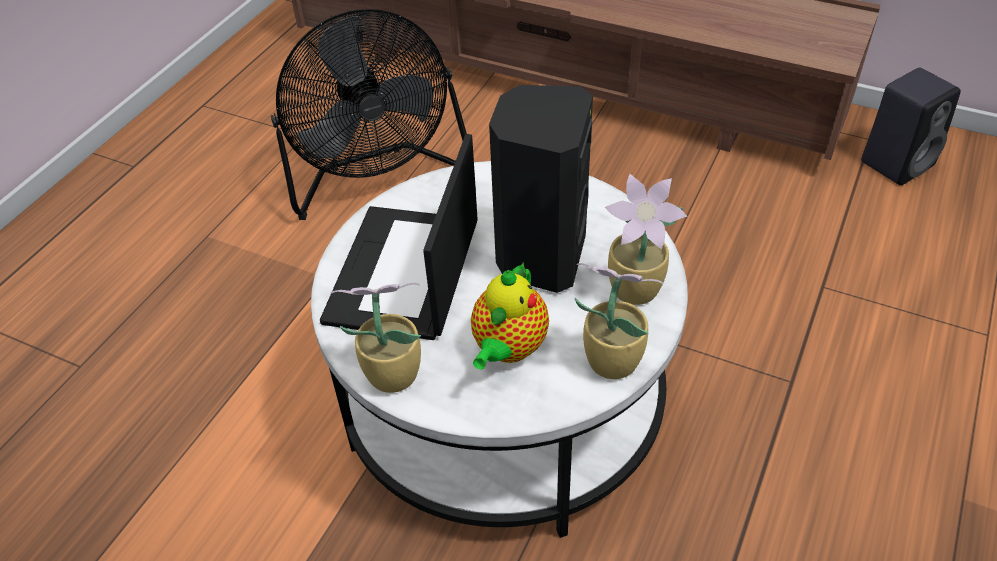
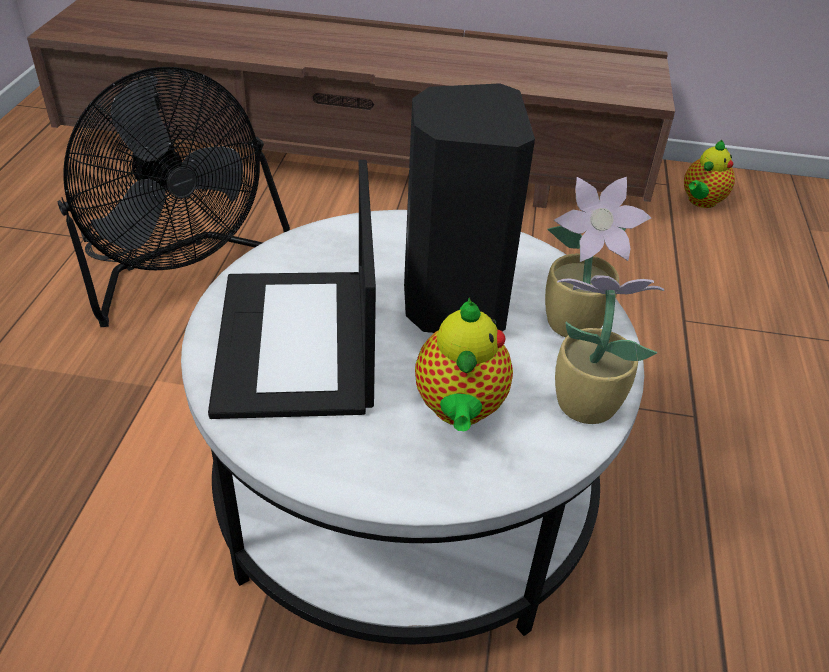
camera: 20 degrees left, 5 degrees down
potted plant [331,283,421,393] -> none
black speaker [861,67,961,185] -> teapot [684,140,735,208]

